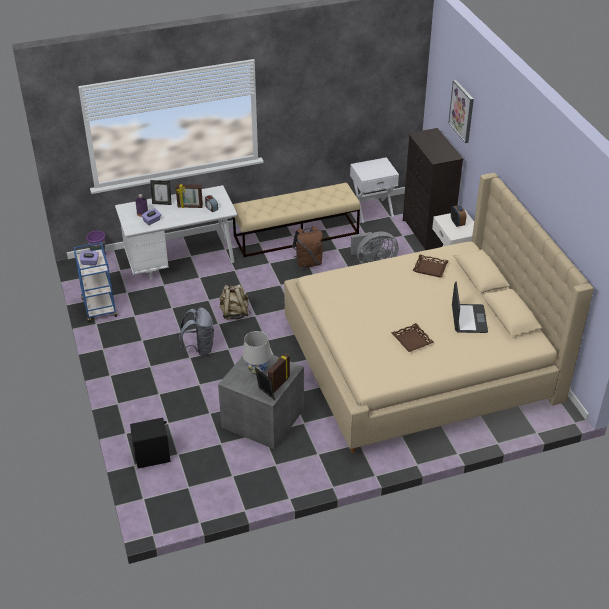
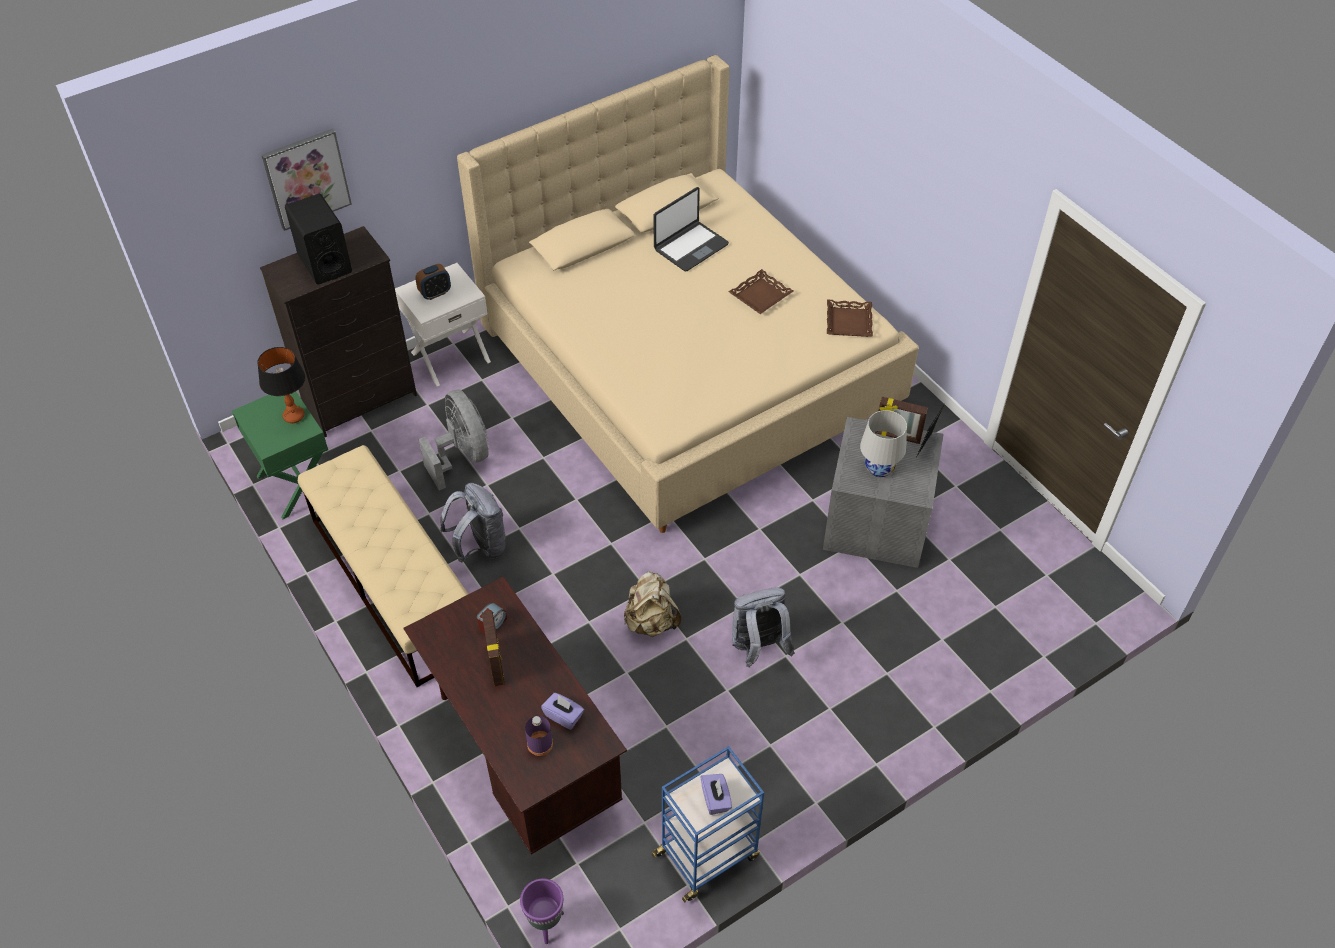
camera: 105 degrees left, 10 degrees up
white desk [115,185,237,280] -> brown desk [403,577,627,855]
black speaker [130,418,171,469] -> black speaker moved to [285,194,352,285]
picture frame [150,180,172,205] -> none
brown backpack [292,226,323,268] -> grey backpack [440,483,506,563]
white nightstand [350,157,399,223] -> green nightstand [232,391,328,519]
brown tray [413,254,449,277] -> brown tray moved to [827,300,873,337]
laptop [452,282,488,333] -> laptop turned 150 degrees clockwise [653,187,729,271]
none -> table lamp [257,347,306,423]

